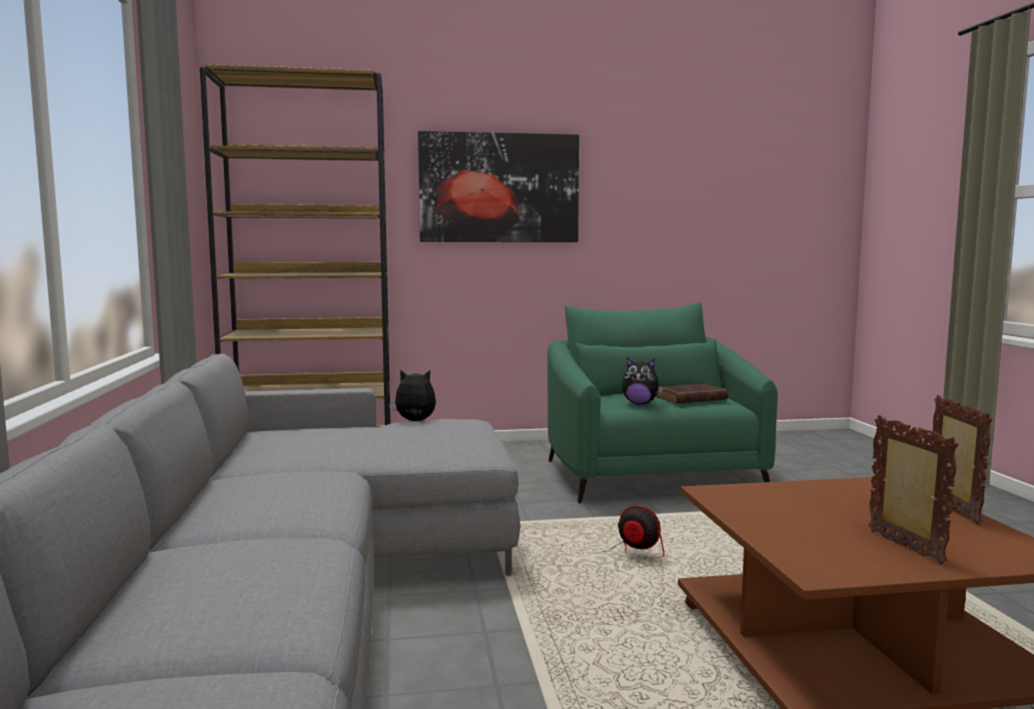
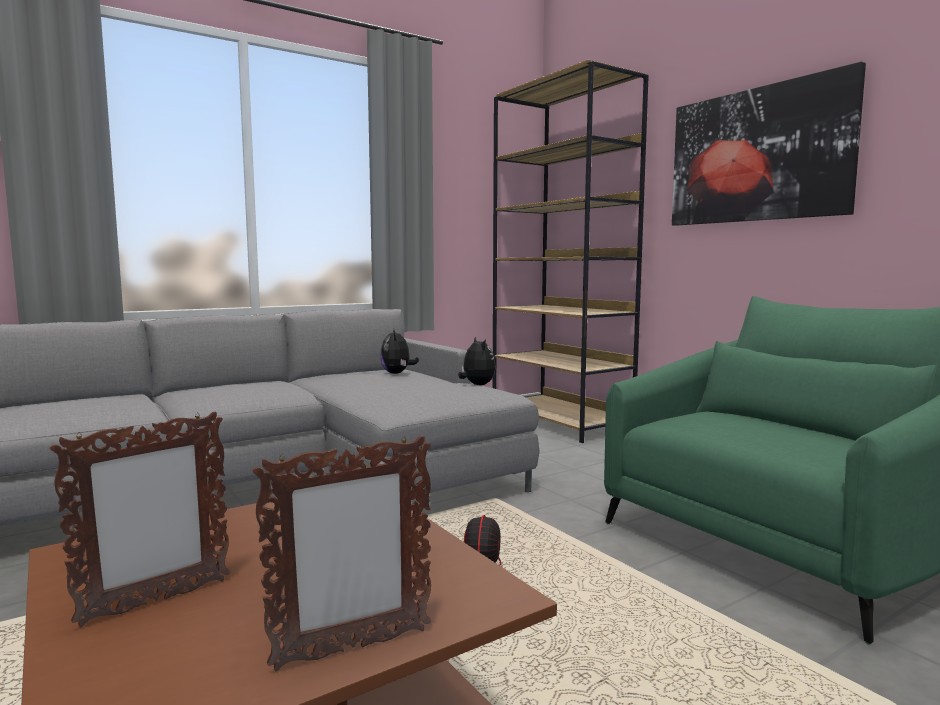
camera: 65 degrees right, 0 degrees up
plush toy [622,358,663,404] -> plush toy moved to [380,328,419,374]
brown book [655,383,728,404] -> none

